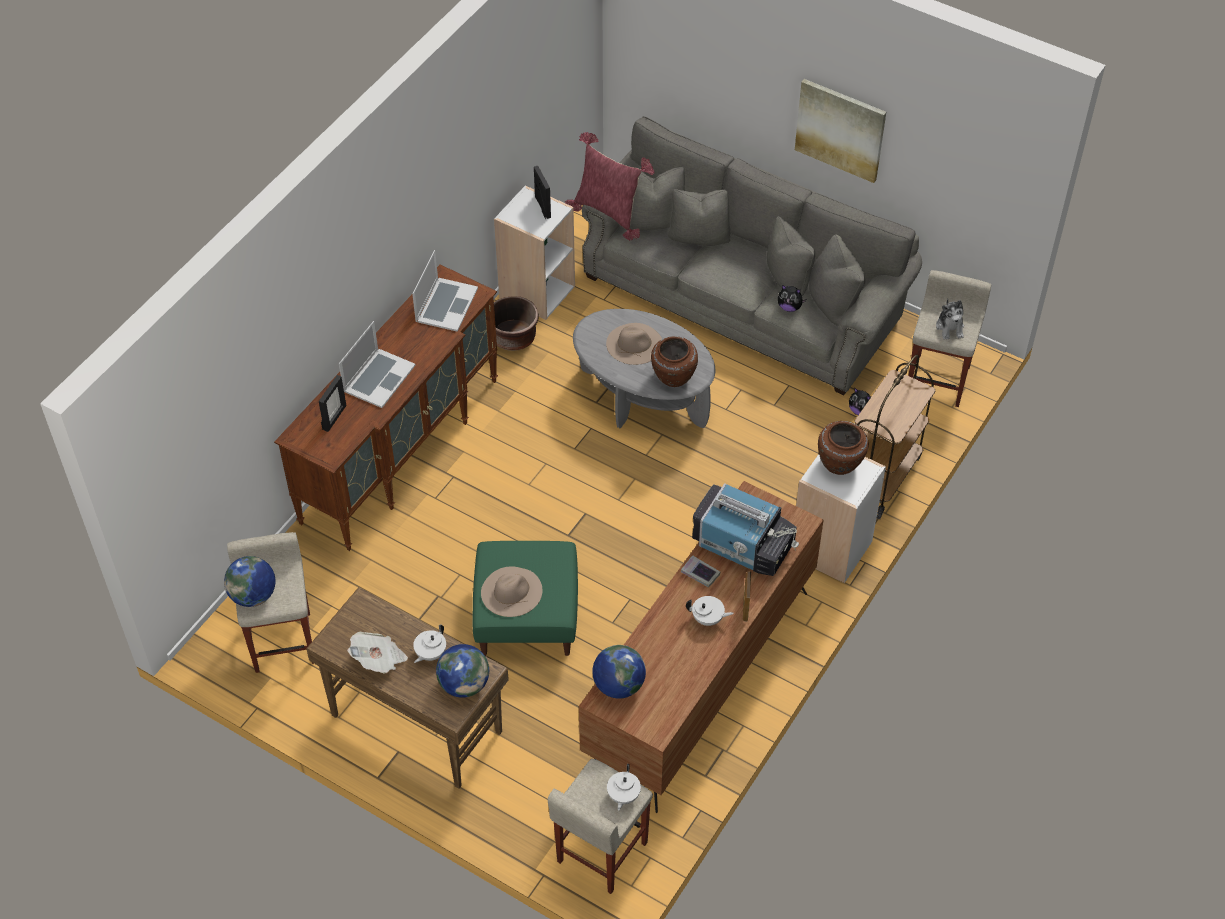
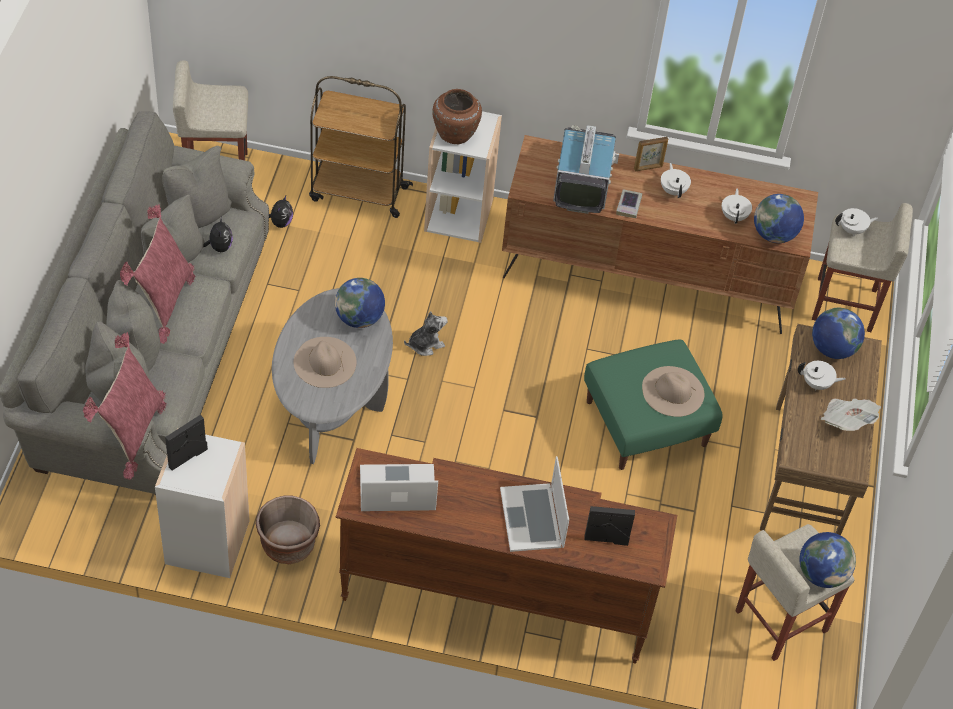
camera: 115 degrees left, 0 degrees up
laptop [339,321,416,408] -> laptop turned 105 degrees counterclockwise [500,456,569,552]
brown vase [651,336,698,387] -> globe [335,278,385,328]
picture [795,79,886,183] -> none
plush toy [936,299,964,340] -> plush toy moved to [404,311,448,356]
none -> red pillow [120,204,195,344]
none -> white teapot [722,188,752,224]

